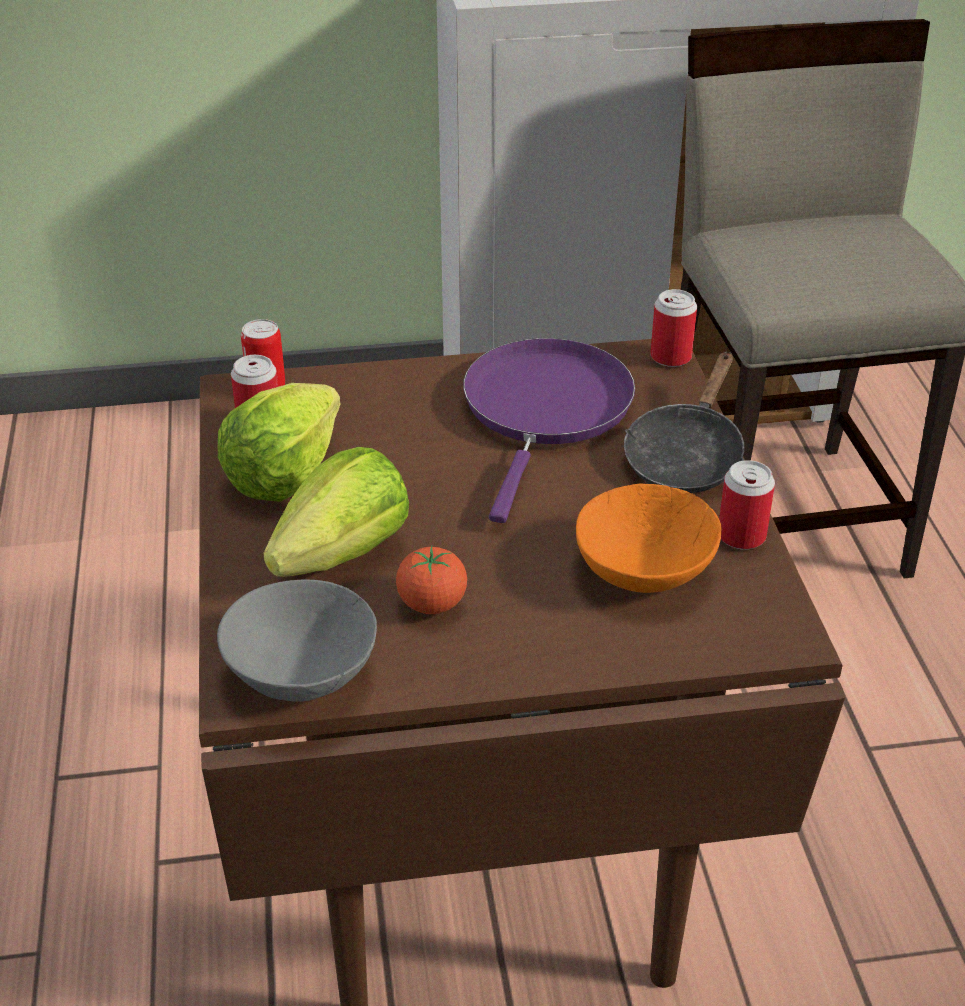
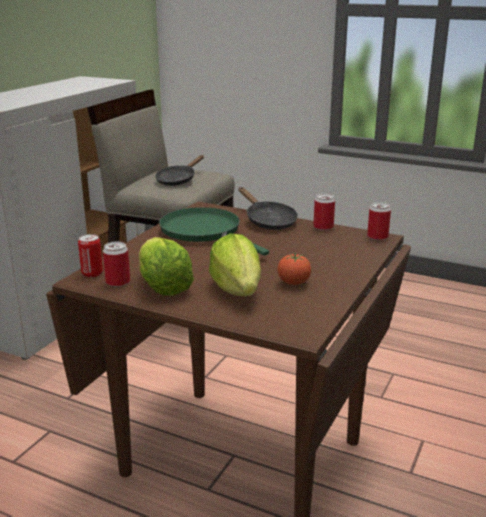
camera: 55 degrees left, 15 degrees down
grey bowl [217,580,377,702] -> none
purple frying pan [463,338,635,523] -> green frying pan [159,207,269,256]
orange bowl [576,484,722,593] -> none
can [650,289,697,367] -> can moved to [367,202,391,240]
none -> black frying pan [155,155,204,186]

